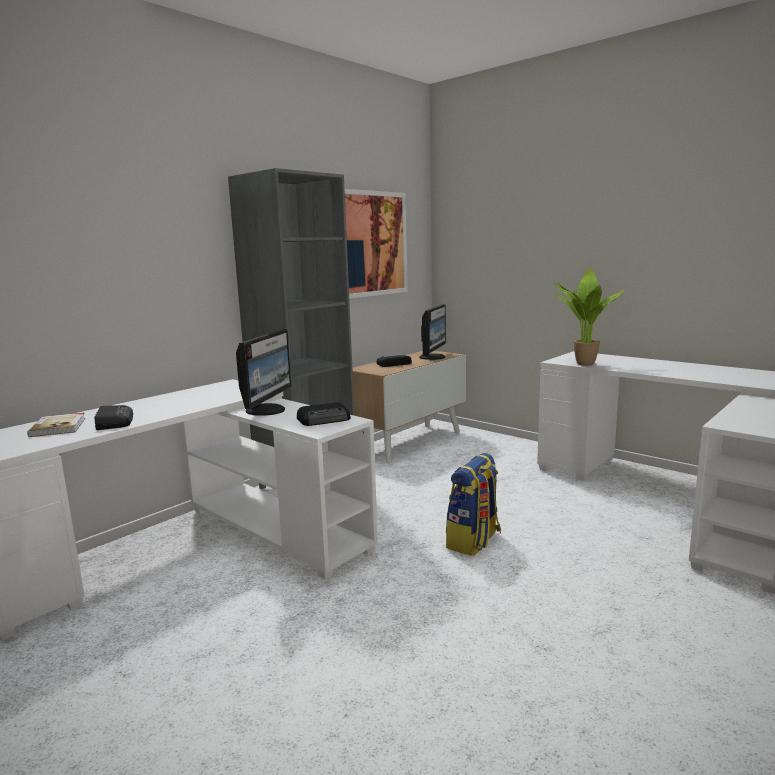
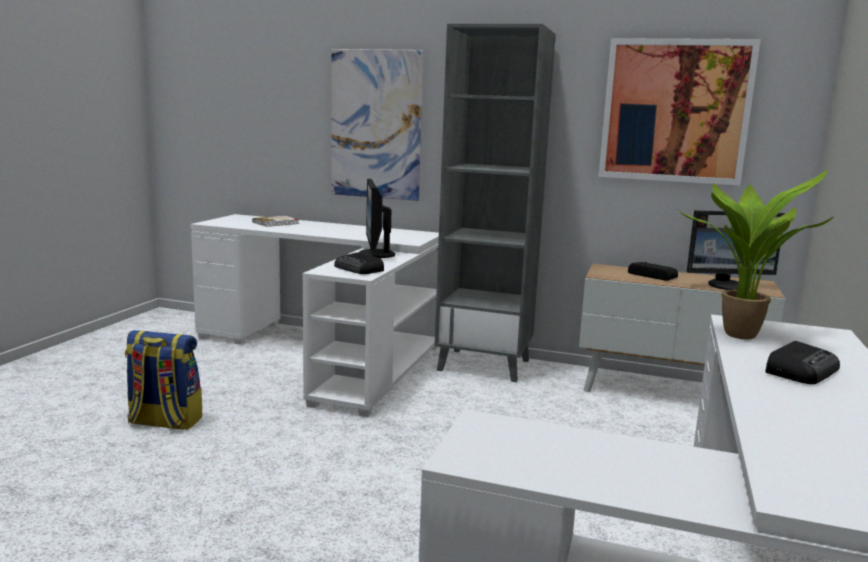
camera: 65 degrees right, 0 degrees up
radio [95,405,133,430] -> radio moved to [765,341,840,384]
monitor [236,329,292,416] -> monitor turned 90 degrees clockwise [358,179,395,258]
backpack [446,453,501,556] -> backpack moved to [125,330,202,430]
none -> picture [331,49,424,201]

